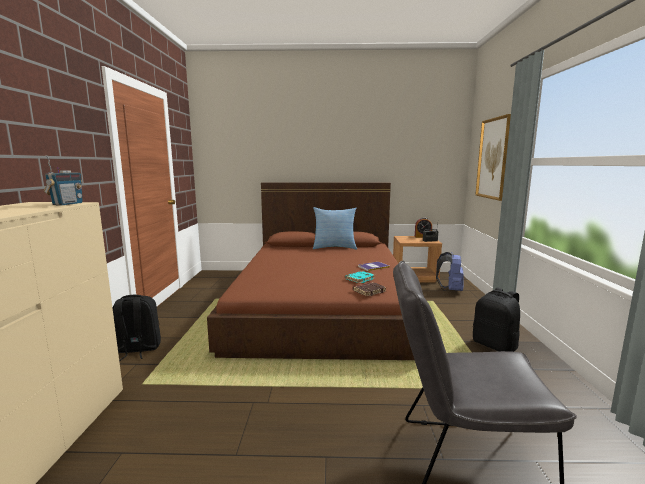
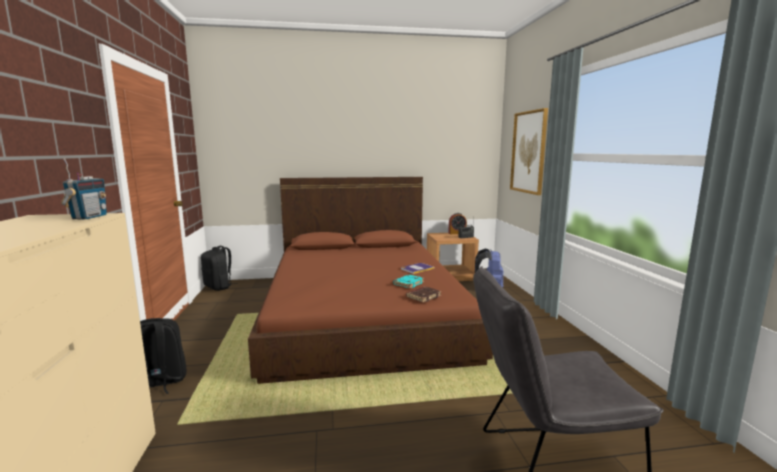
camera: 10 degrees left, 0 degrees up
pillow [313,207,357,249] -> none
black backpack [473,288,520,352] -> black backpack moved to [201,246,238,291]

